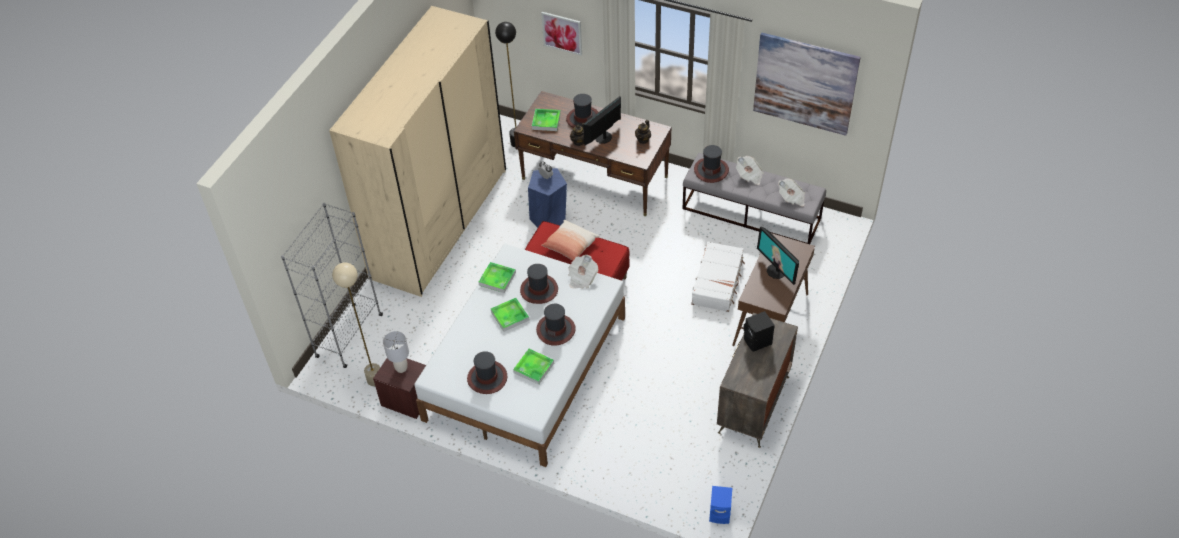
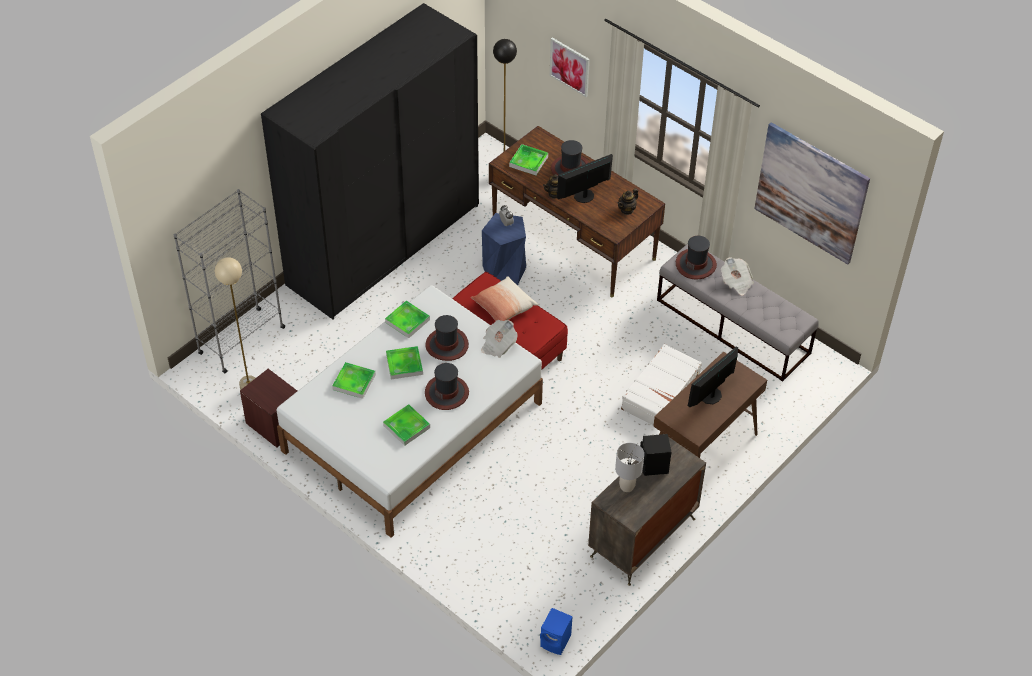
camera: 15 degrees right, 0 degrees up
beige wardrobe [329,6,506,297] -> black wardrobe [261,3,479,319]
grey table lamp [383,331,409,373] -> grey table lamp moved to [615,443,644,492]
hat [467,351,507,394] -> none
monitor [757,226,799,285] -> monitor turned 60 degrees clockwise [688,346,738,407]
newspaper [778,178,805,207] -> none
none -> tray [332,362,376,399]

